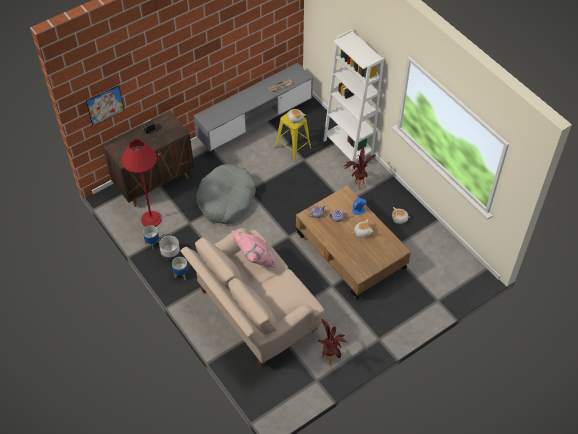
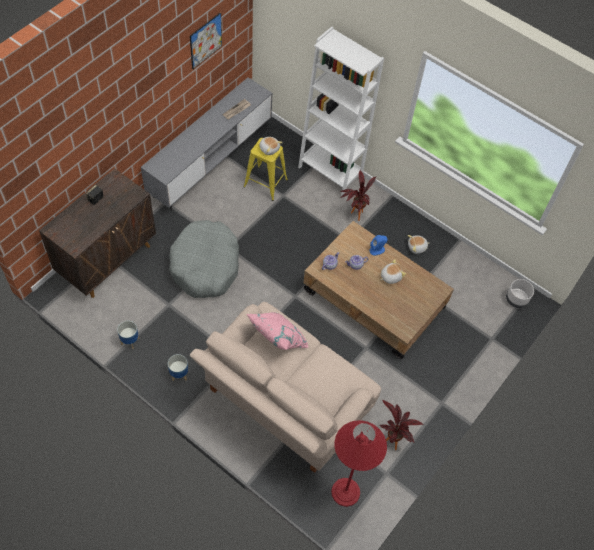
camera: 20 degrees left, 5 degrees up
picture [86,85,124,126] -> picture moved to [190,12,222,69]
red floor lamp [122,140,162,227] -> red floor lamp moved to [331,420,387,507]
grey planter [159,236,180,260] -> grey planter moved to [506,279,534,308]

